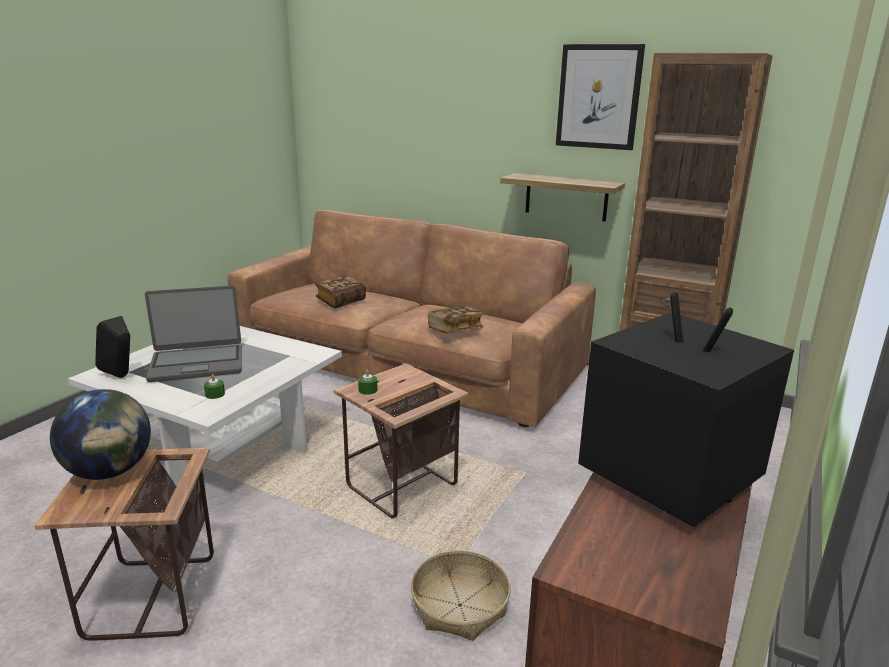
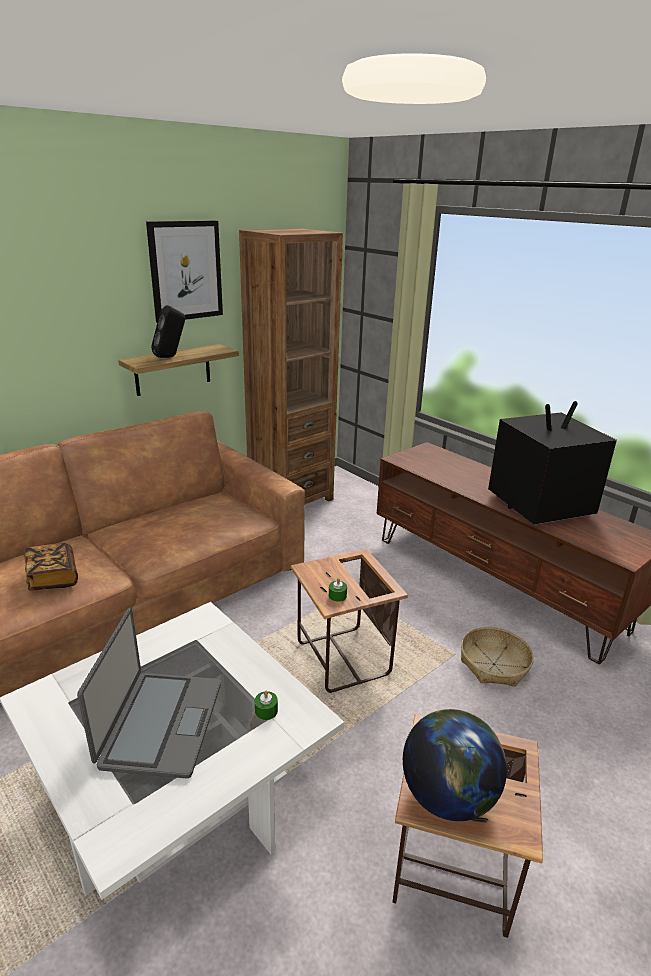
camera: 70 degrees left, 5 degrees up
black speaker [95,316,130,378] -> black speaker moved to [151,305,185,358]
book [428,306,483,334] -> none

